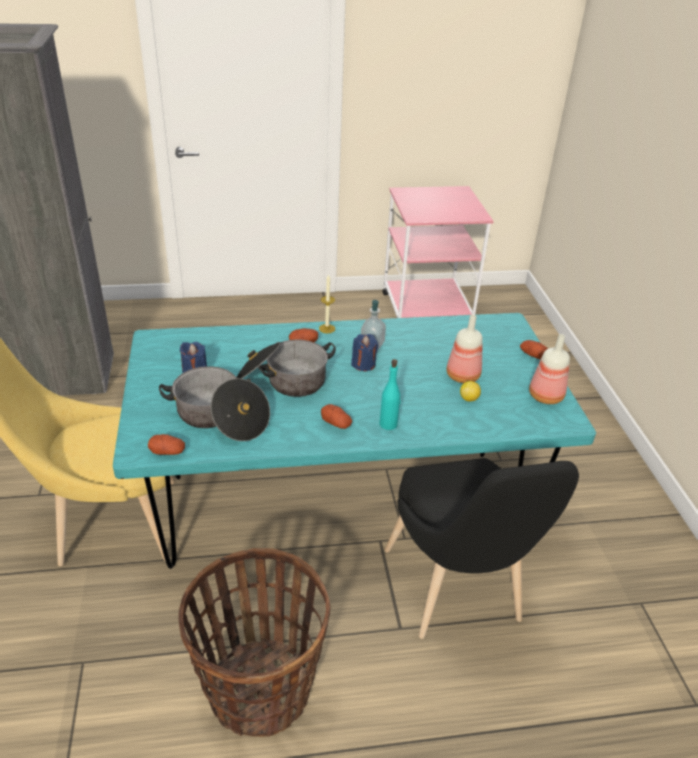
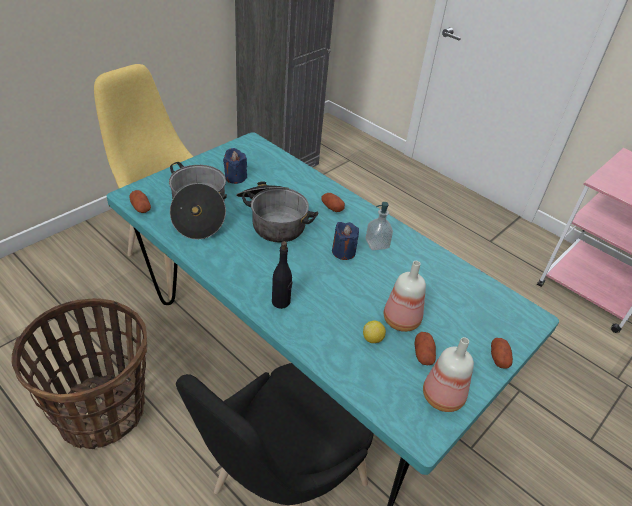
camera: 50 degrees right, 5 degrees up
candle [319,274,335,333] -> none
potato [321,404,352,429] -> potato moved to [414,332,436,365]
turquoise bottle [380,359,401,430] -> black bottle [272,241,293,309]

